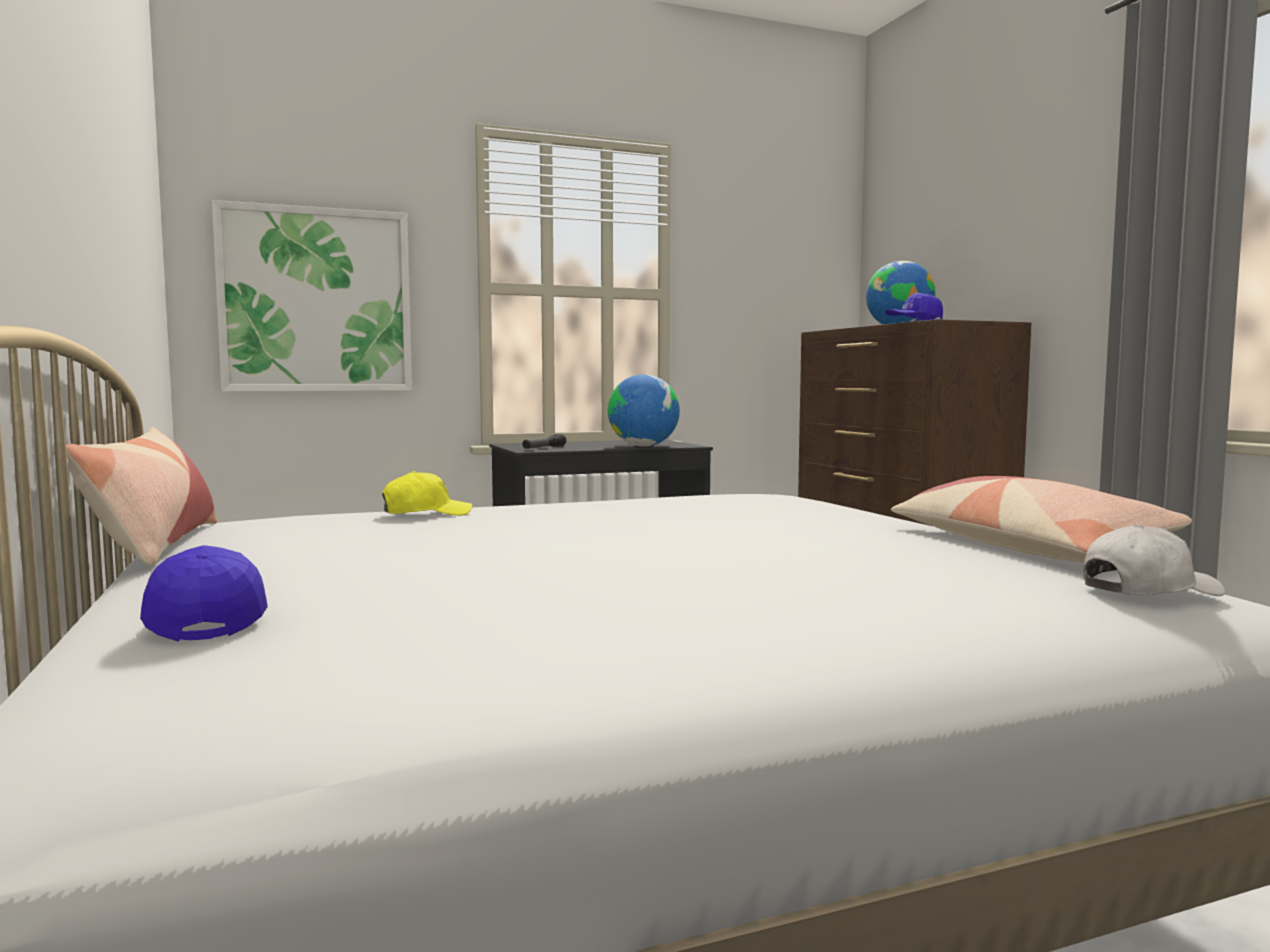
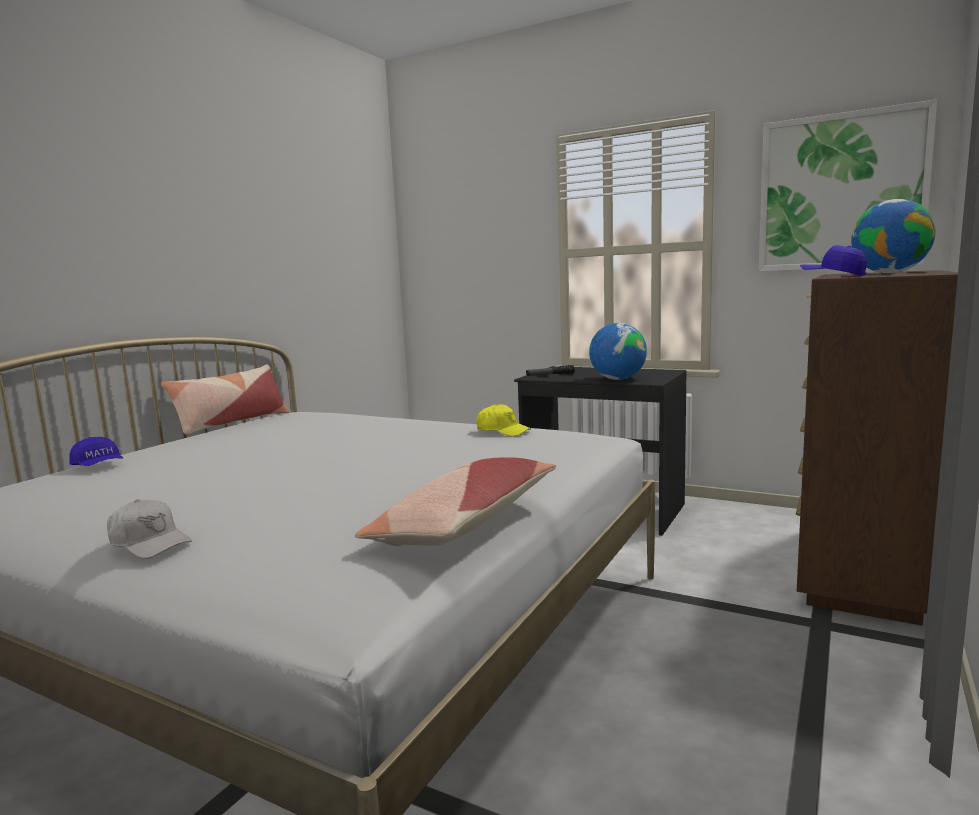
camera: 50 degrees right, 5 degrees up
blue cap [140,545,268,642] -> blue cap turned 105 degrees clockwise [69,437,123,466]
picture [212,200,412,392] -> picture moved to [759,99,938,271]
yellow cap [382,471,472,516] -> yellow cap moved to [476,404,531,436]
white cap [1083,524,1225,596] -> white cap moved to [107,499,192,559]

